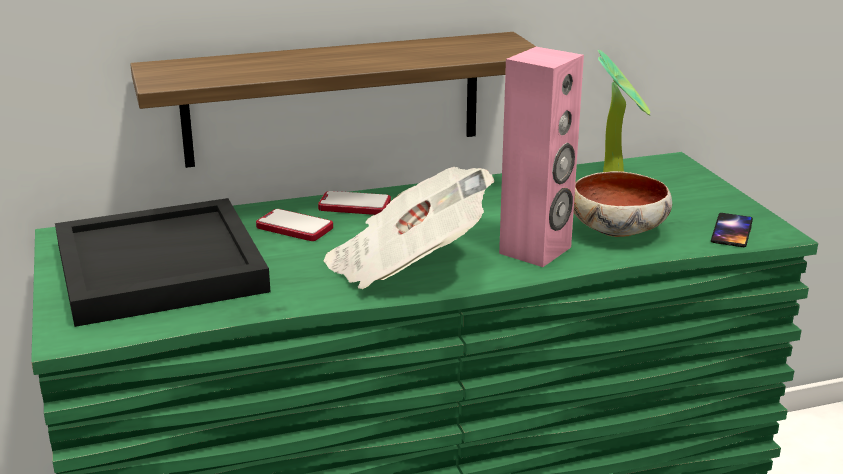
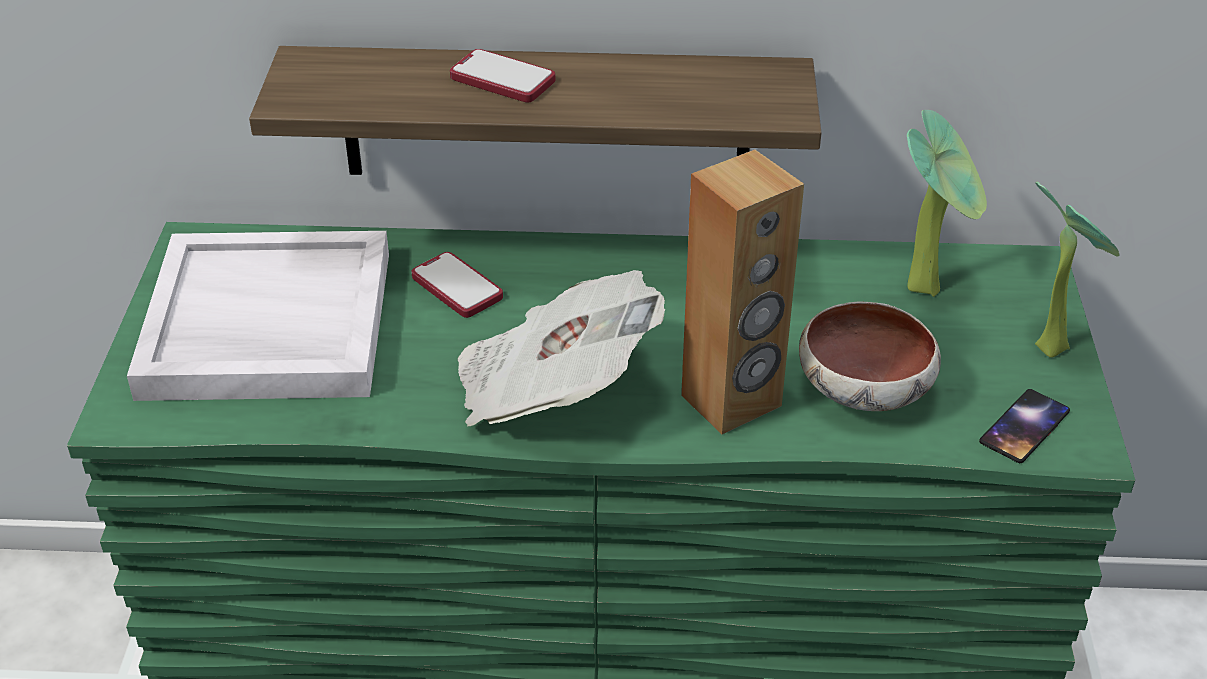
camera: 20 degrees right, 15 degrees up
black tray [55,198,270,327] -> white tray [127,231,389,401]
phone [318,191,391,215] -> phone moved to [450,49,555,103]
pink speaker [499,47,584,267] -> brown speaker [681,149,804,434]
none -> potted plant [1035,181,1120,358]

